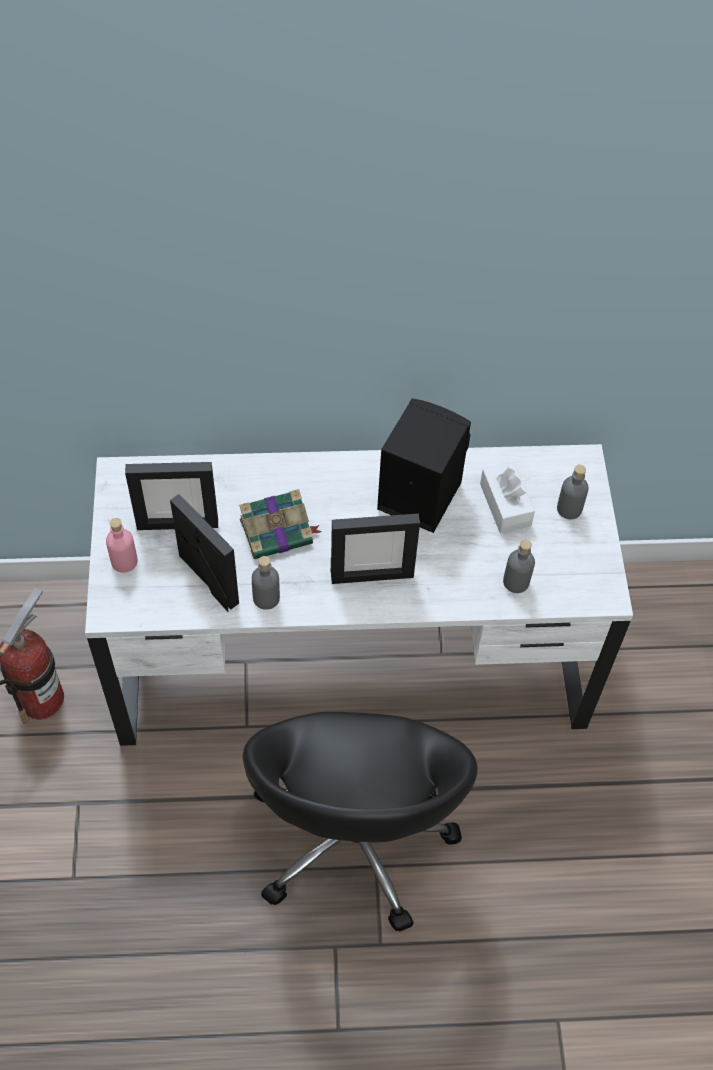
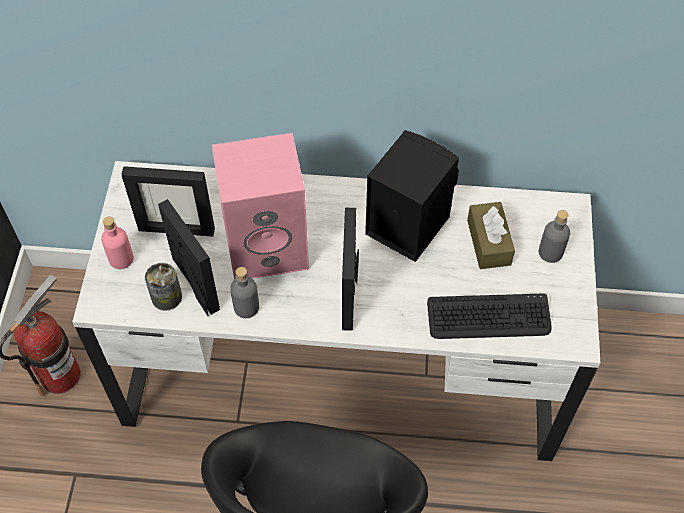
camera: 10 degrees right, 0 degrees up
book [239,489,322,559] -> pink speaker [212,133,309,280]
picture frame [331,514,420,584] -> picture frame turned 90 degrees clockwise [342,208,359,331]
white tissue box [480,462,535,533] -> brown tissue box [467,202,515,269]
grey bottle [503,540,535,593] -> keyboard [427,294,552,339]
none -> can [145,263,182,311]

